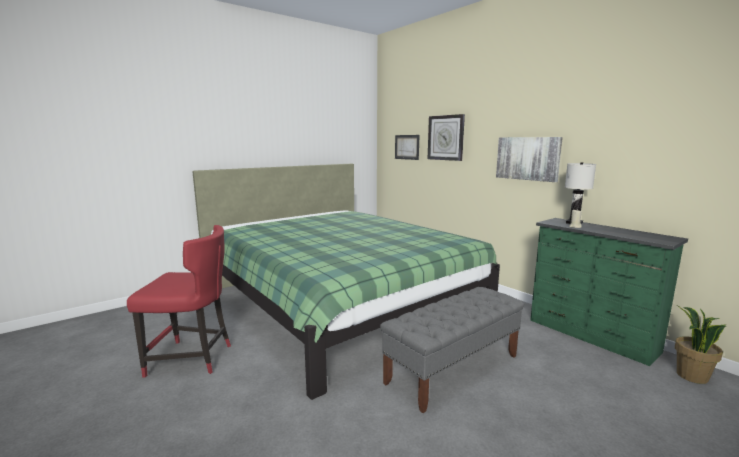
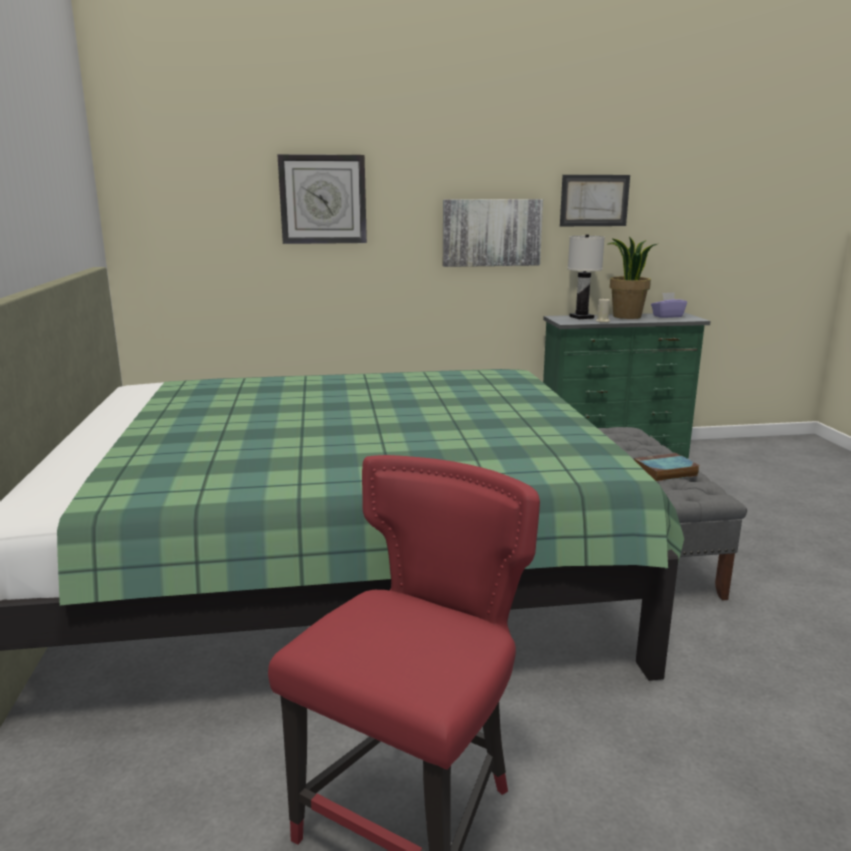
camera: 60 degrees left, 5 degrees up
picture [395,135,419,160] -> picture moved to [560,175,630,226]
potted plant [675,305,726,384] -> potted plant moved to [608,236,657,319]
none -> book [634,453,700,481]
none -> purple tissue box [651,292,687,318]

